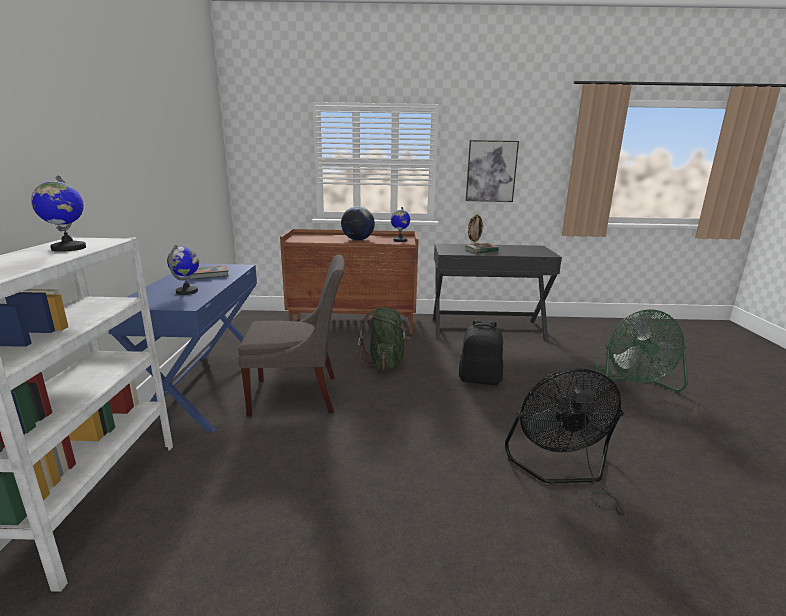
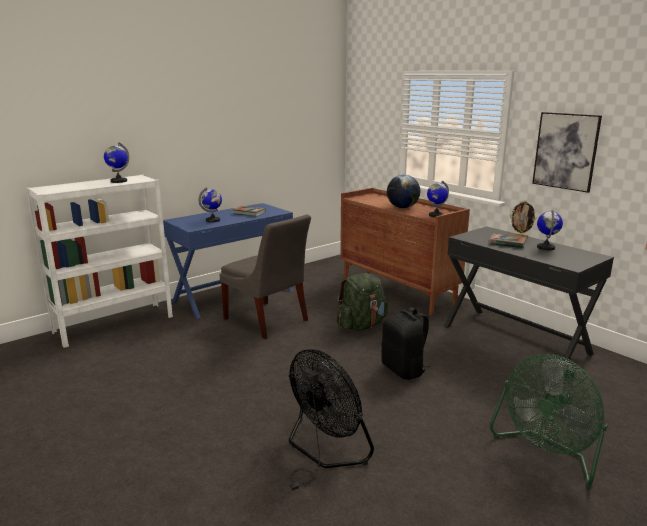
camera: 50 degrees right, 0 degrees up
none -> globe [537,210,563,251]

